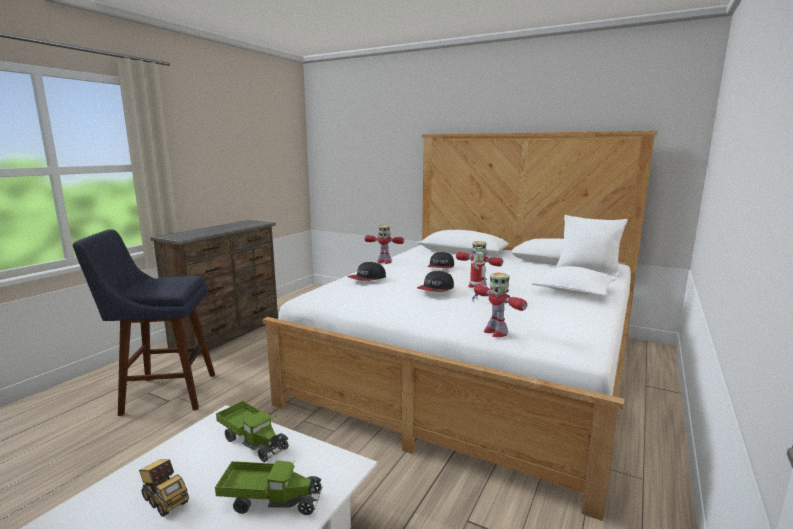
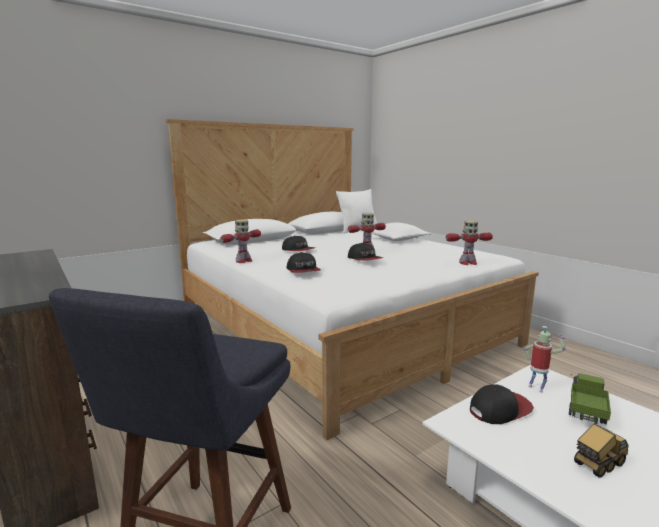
camera: 65 degrees left, 0 degrees up
toy truck [216,401,289,462] -> cap [470,385,534,424]
toy robot [470,247,487,302] -> toy robot moved to [524,326,566,393]

